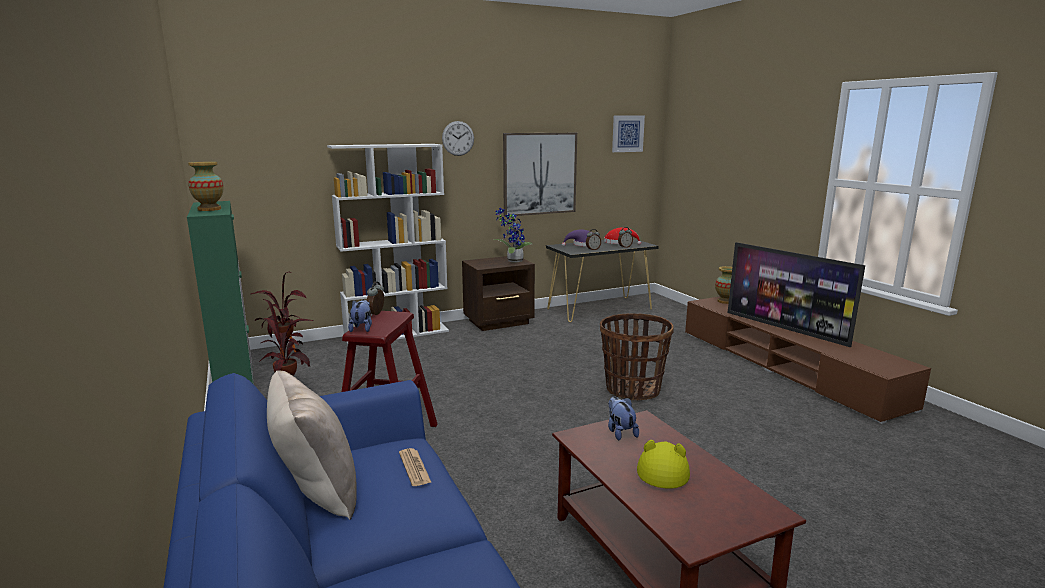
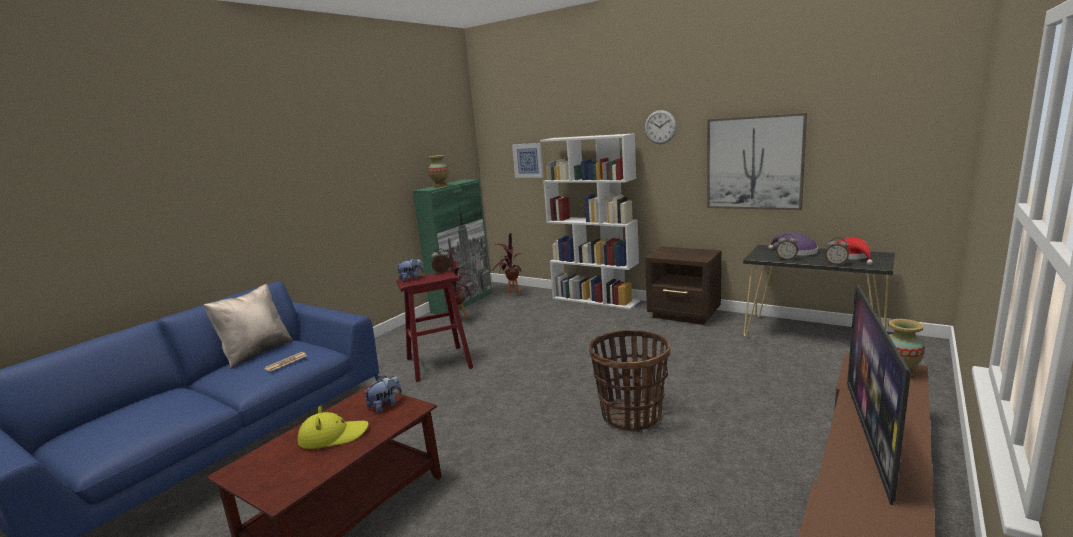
camera: 60 degrees right, 0 degrees up
potted plant [494,208,532,263] -> none
picture [612,115,645,152] -> picture moved to [512,143,544,178]

